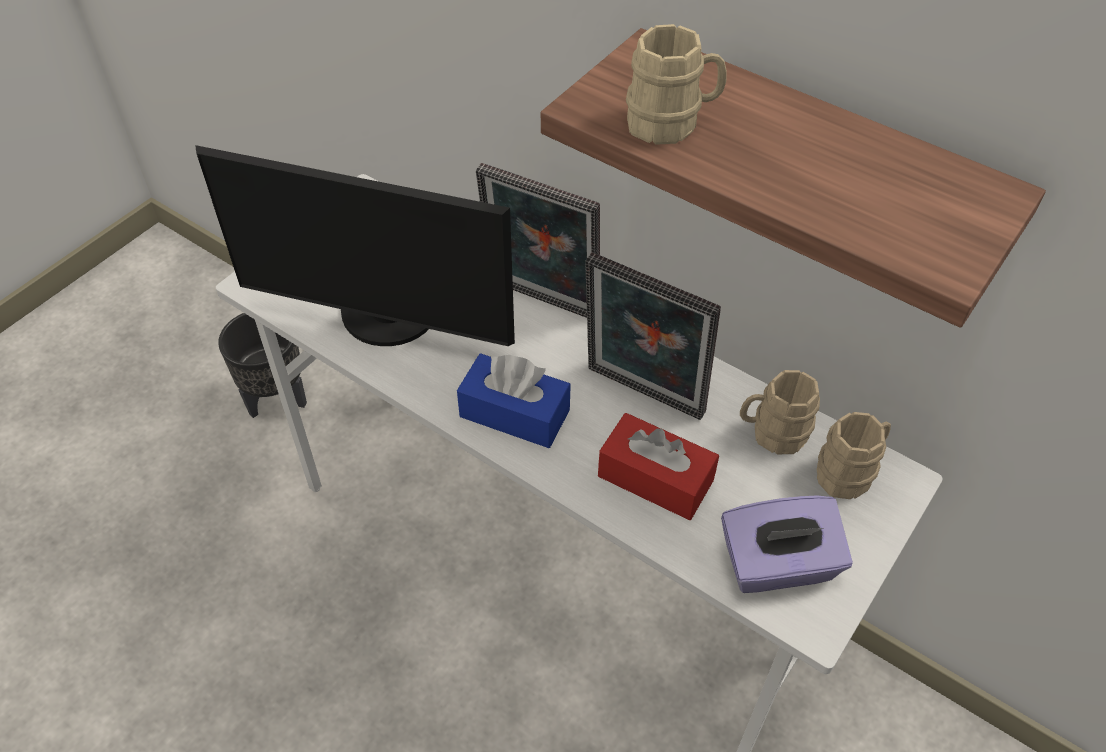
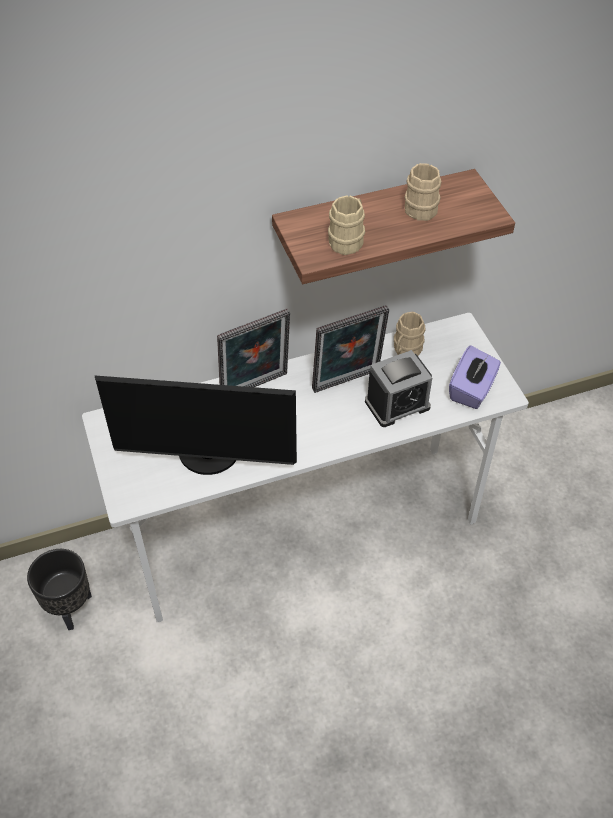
camera: 55 degrees left, 0 degrees up
monitor [195,145,515,346] -> monitor turned 45 degrees clockwise [94,375,297,475]
blue tissue box [457,354,571,448] -> none
red tissue box [598,413,719,520] -> alarm clock [365,350,432,427]
beige mug [817,412,891,499] -> beige mug moved to [405,163,441,221]

